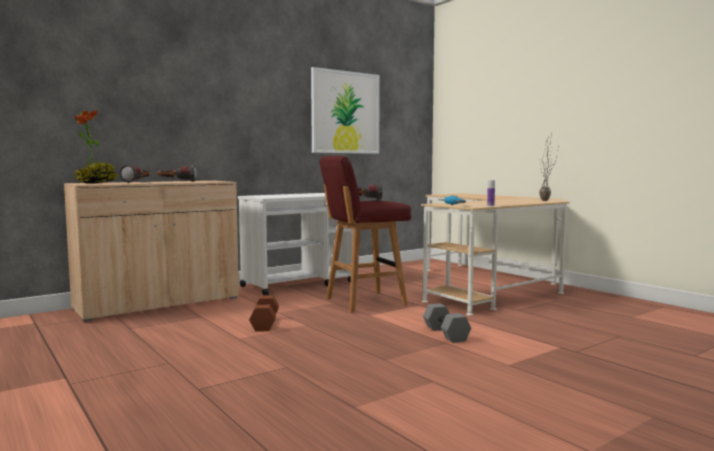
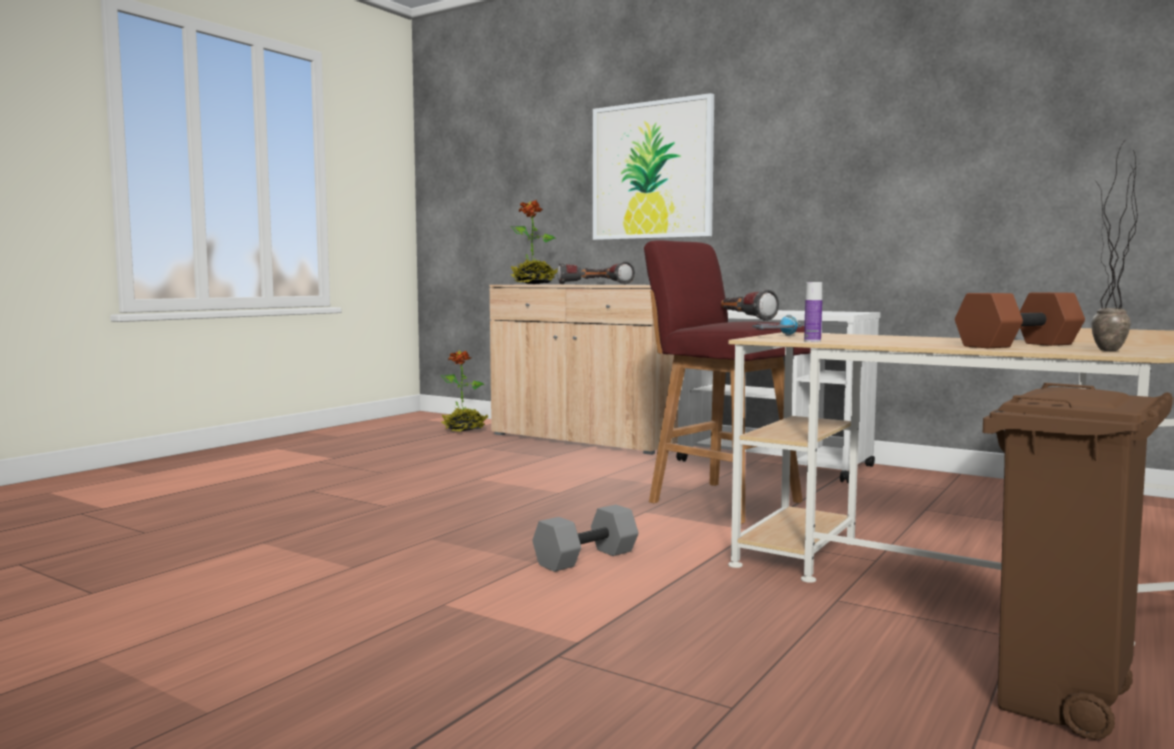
camera: 70 degrees right, 0 degrees up
brown dumbbell [249,295,279,332] -> brown dumbbell moved to [955,292,1085,348]
picture [311,67,380,154] -> picture moved to [593,93,714,240]
none -> potted plant [440,351,488,432]
none -> brown trash can [983,383,1173,740]

